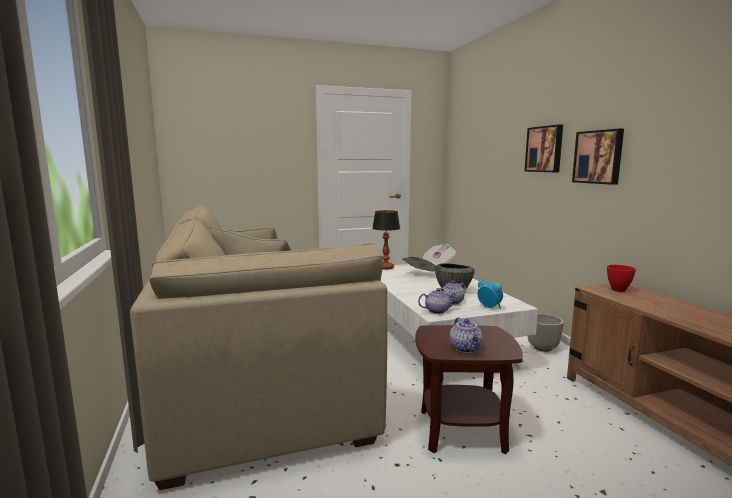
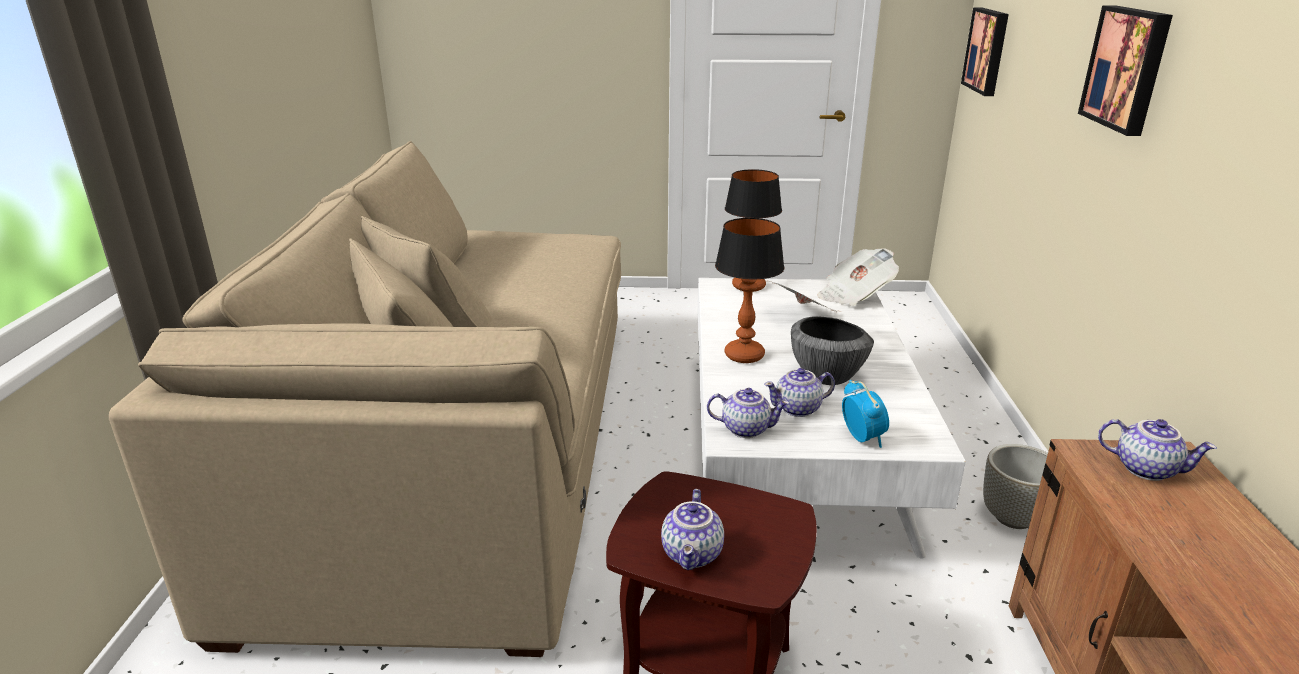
camera: 20 degrees right, 15 degrees up
picture [572,129,624,185] -> picture moved to [961,8,1009,96]
red bowl [607,265,636,292] -> teapot [1098,419,1217,481]
none -> table lamp [715,218,784,363]

